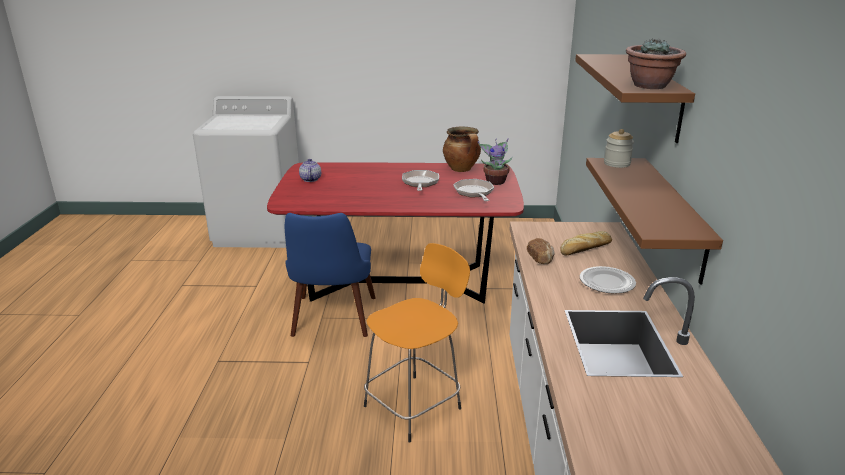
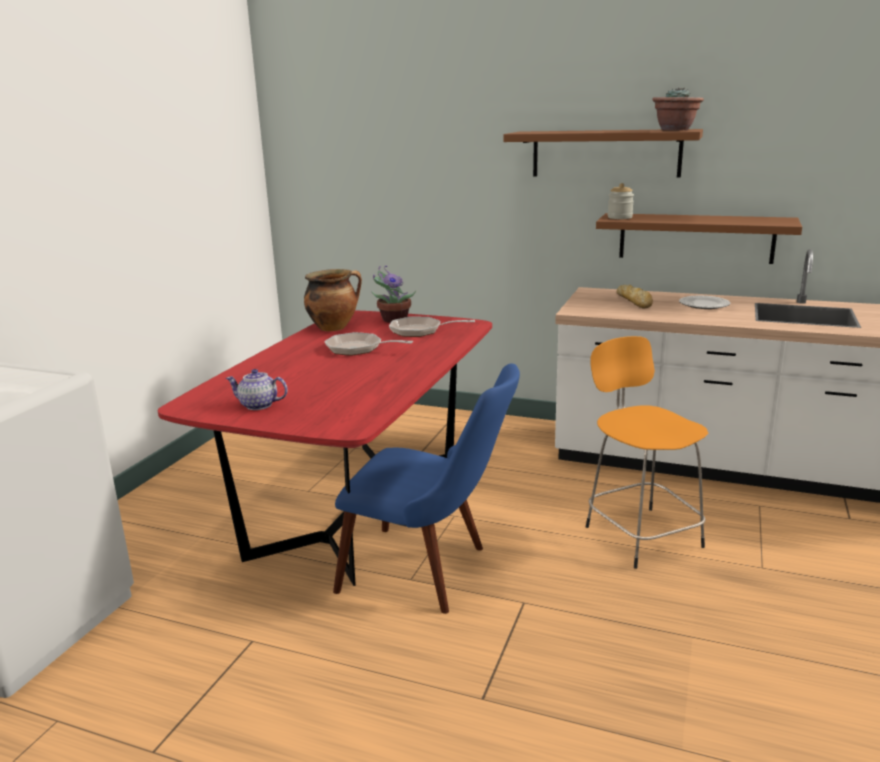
camera: 70 degrees left, 5 degrees down
bread [527,238,555,264] -> none

